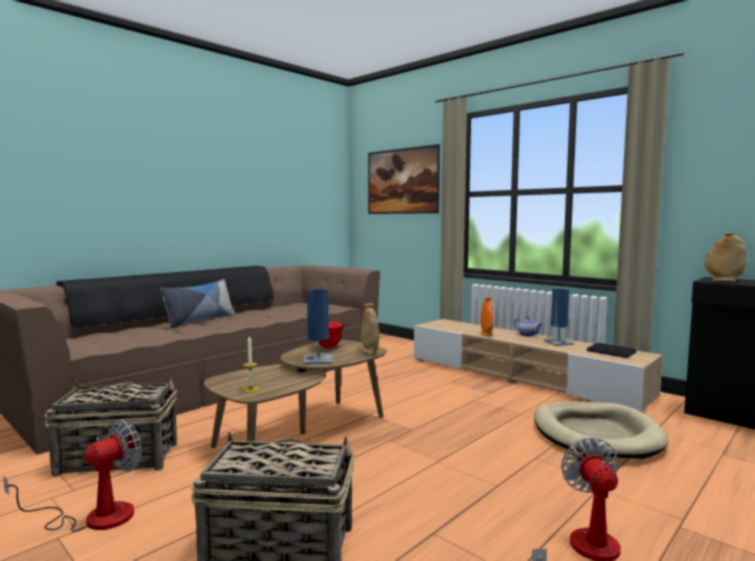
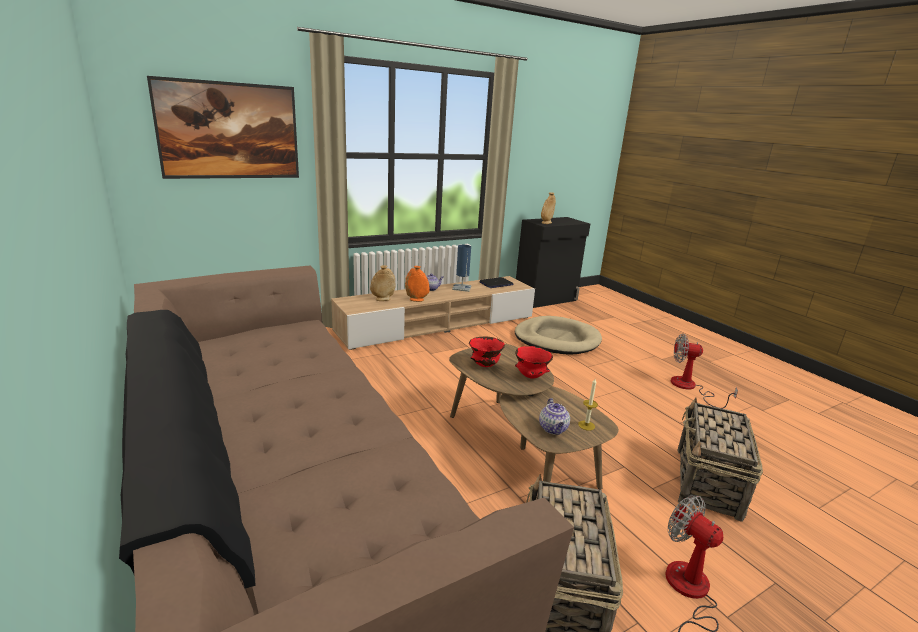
camera: 75 degrees left, 15 degrees up
pillow [161,279,235,328] -> none
blue table lamp [303,290,333,364] -> red bowl [515,346,553,378]
beige vase [361,304,379,355] -> beige vase moved to [370,265,396,301]
none -> teapot [539,398,570,435]

